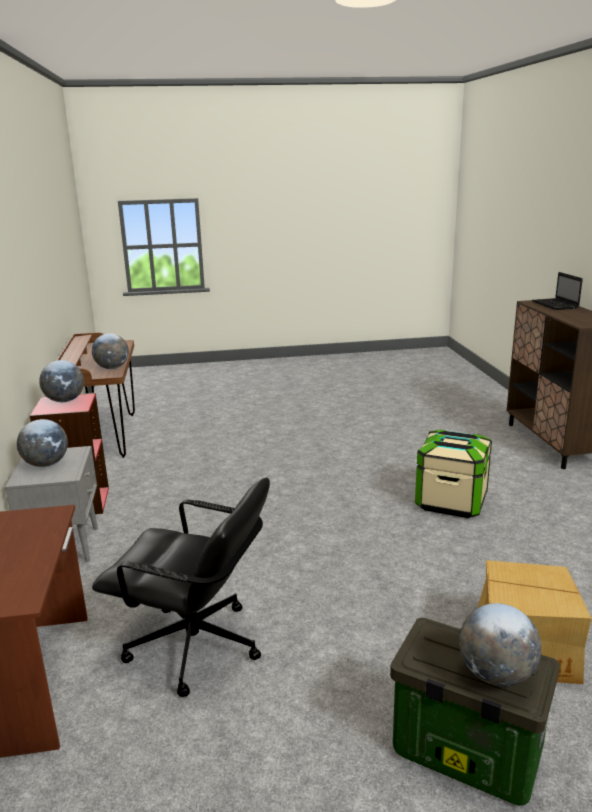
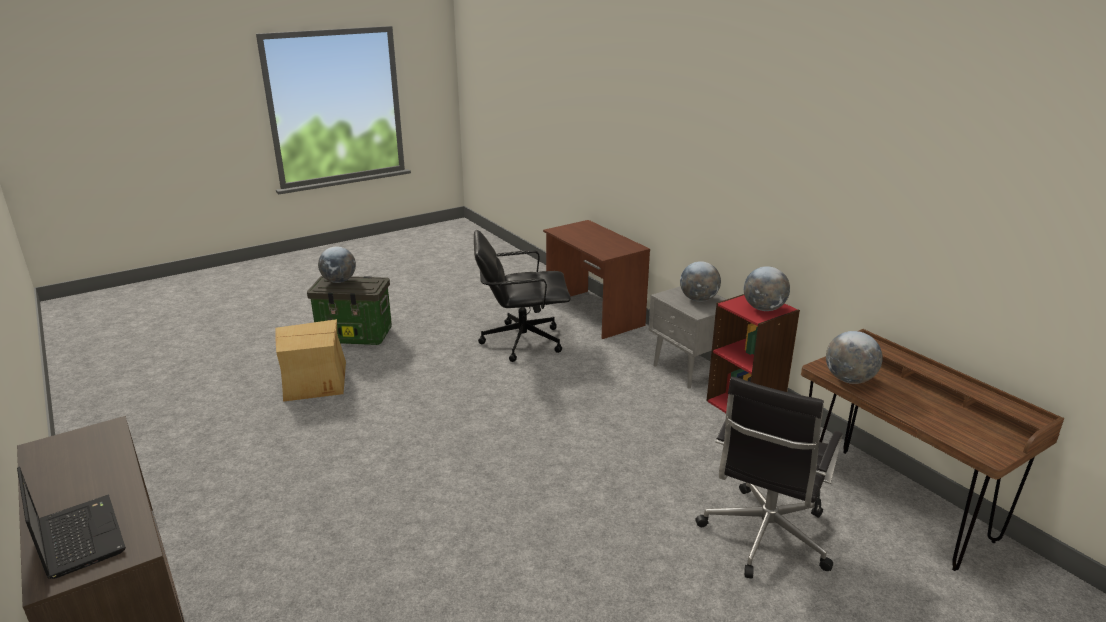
camera: 155 degrees right, 5 degrees up
storage box [415,430,492,518] -> none
none -> black office chair [695,376,843,578]

